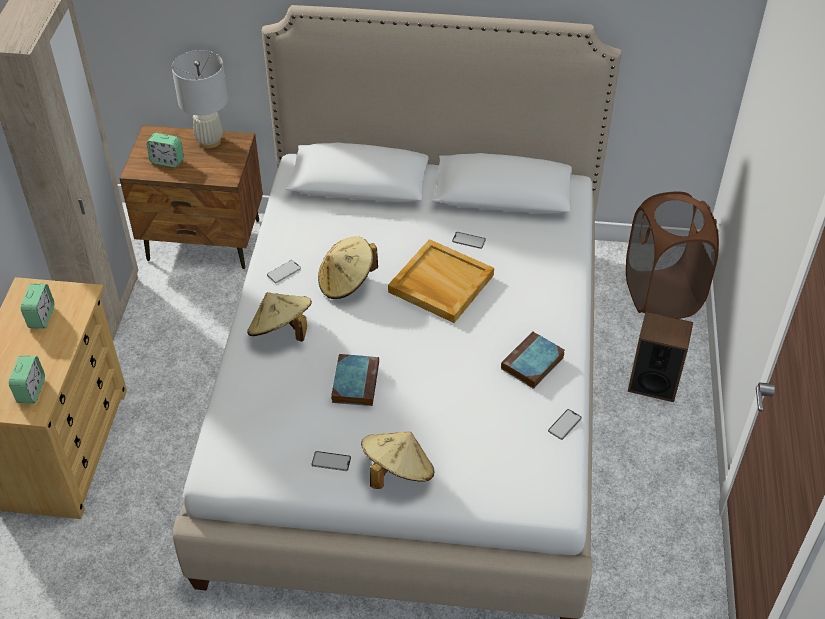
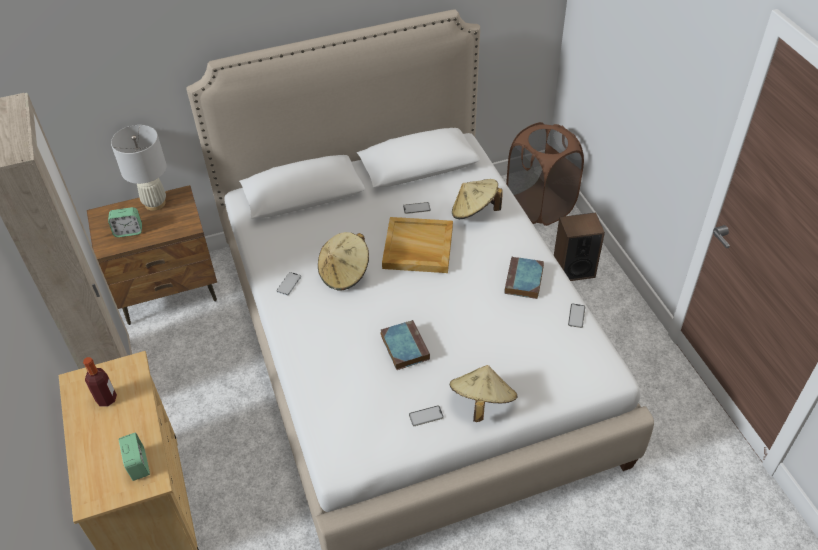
camera: 25 degrees left, 0 degrees up
alarm clock [21,284,54,329] -> bottle [83,357,117,407]
beige hat [247,292,312,342] -> beige hat moved to [452,179,503,219]

